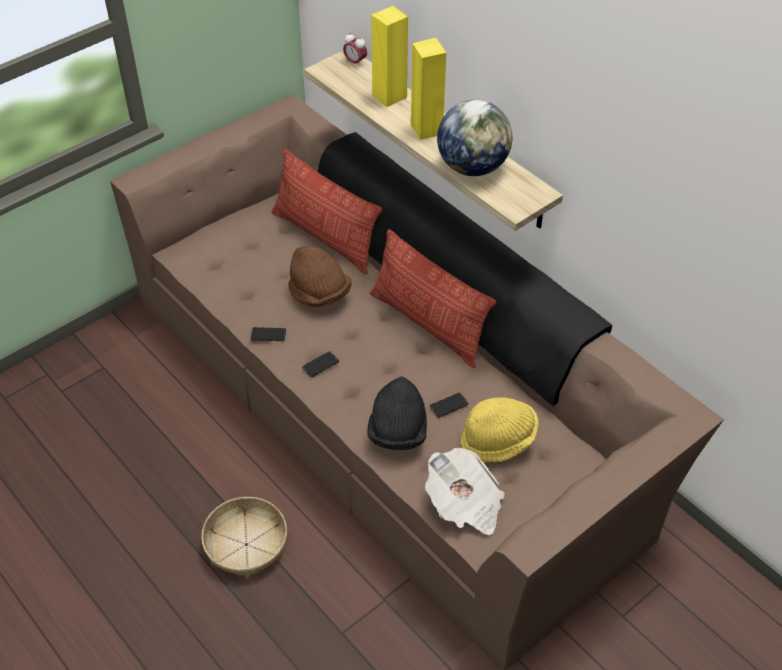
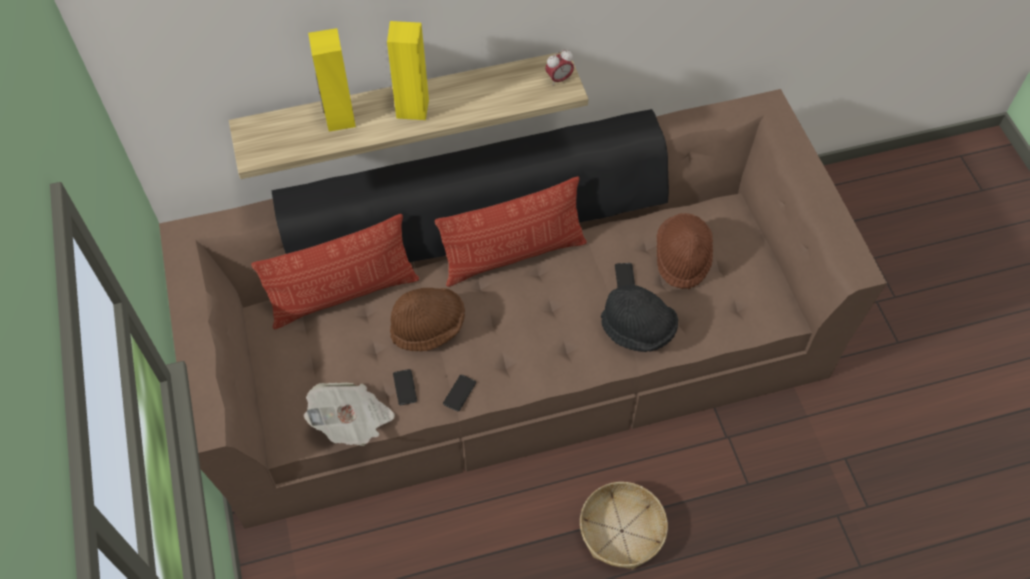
camera: 65 degrees left, 10 degrees up
phone [302,351,339,377] -> phone moved to [393,369,417,405]
alarm clock [343,32,367,67] -> alarm clock moved to [545,50,574,85]
newspaper [425,448,505,535] -> newspaper moved to [303,383,395,446]
globe [437,99,512,176] -> none
yellow hat [461,397,539,463] -> brown hat [657,213,713,289]

